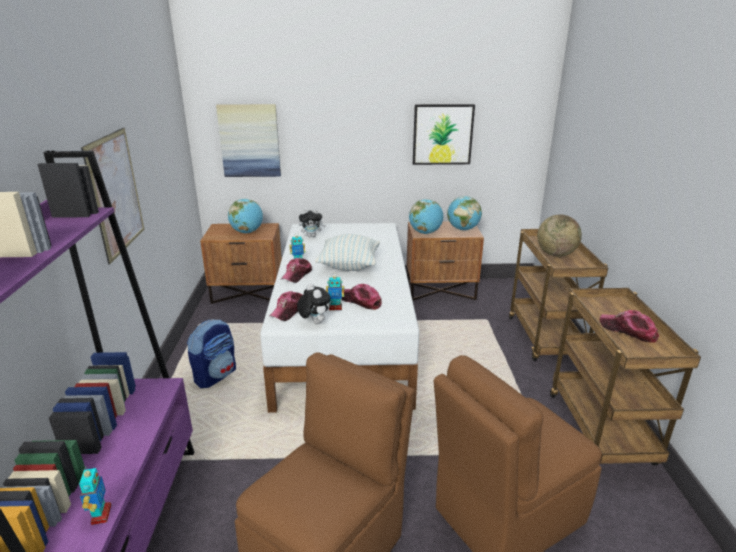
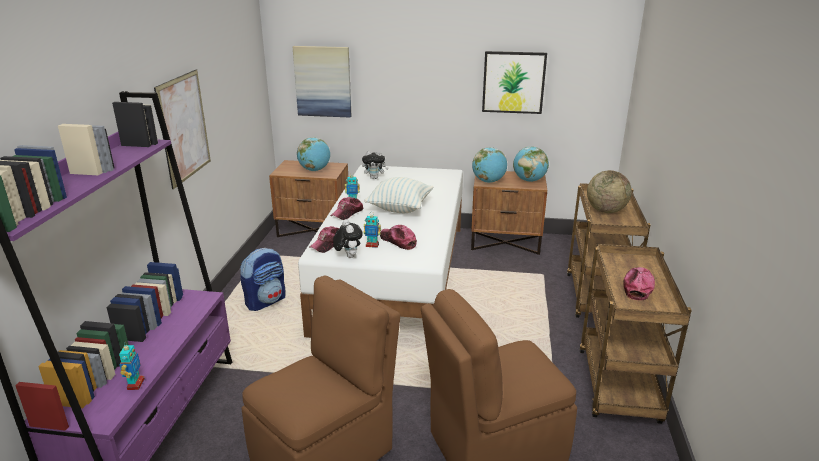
camera: 10 degrees right, 0 degrees up
cap [600,310,659,343] -> cap turned 60 degrees clockwise [624,267,655,300]

